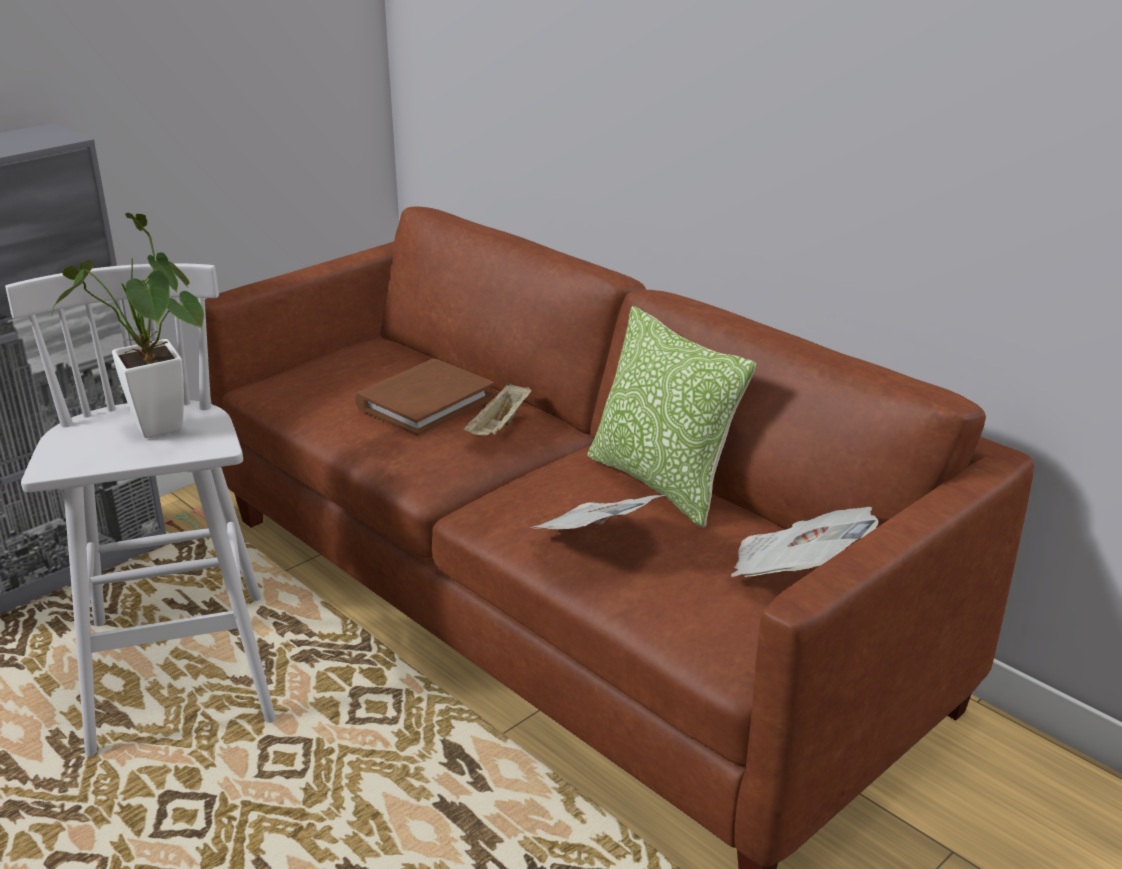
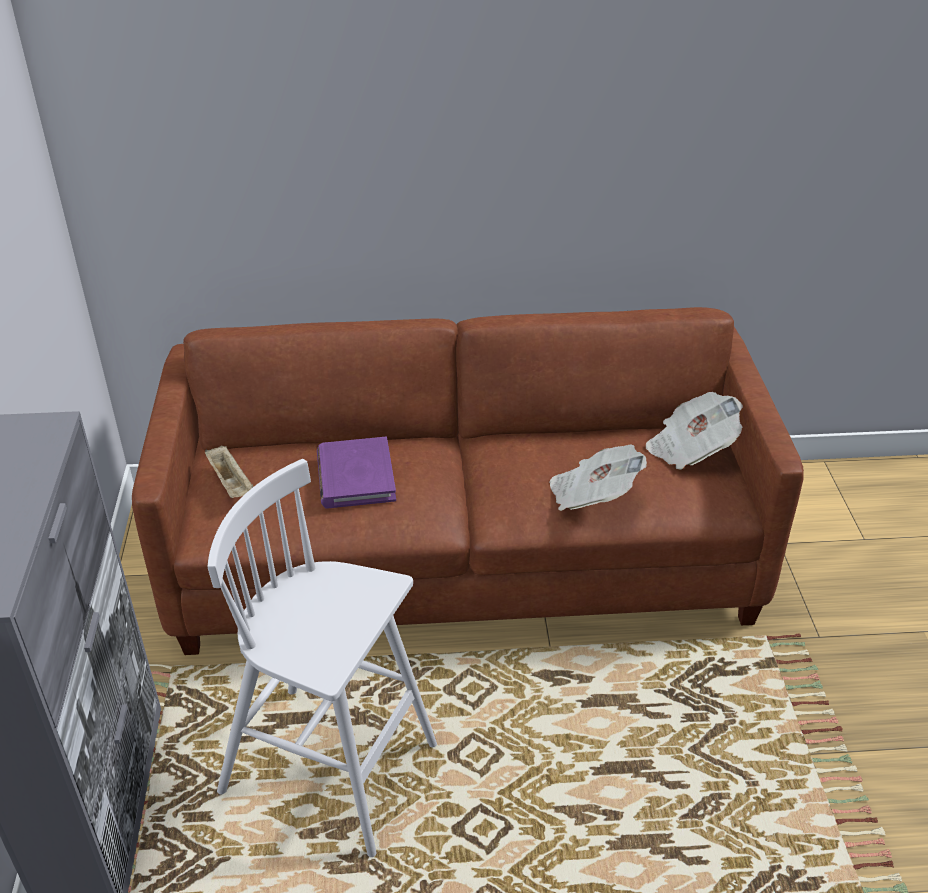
camera: 50 degrees left, 10 degrees up
potted plant [51,213,204,438] -> none
brown book [355,359,494,436] -> purple book [317,437,396,509]
beige tray [464,382,531,435] -> beige tray moved to [205,445,253,498]
pillow [587,306,756,528] -> none

